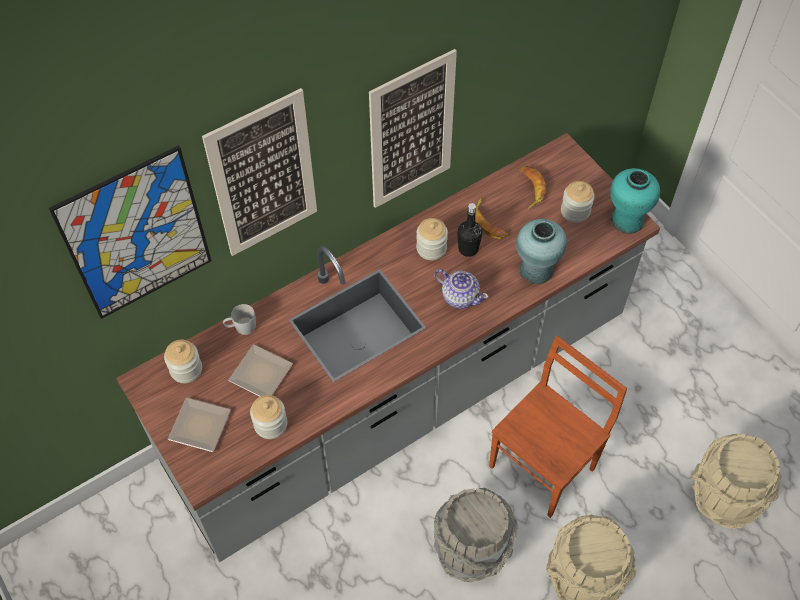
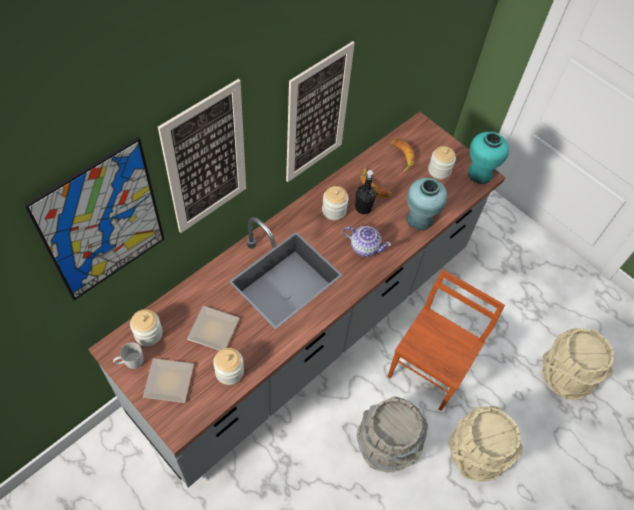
camera: 15 degrees left, 0 degrees up
white mug [223,304,256,335] -> white mug moved to [113,342,143,369]

